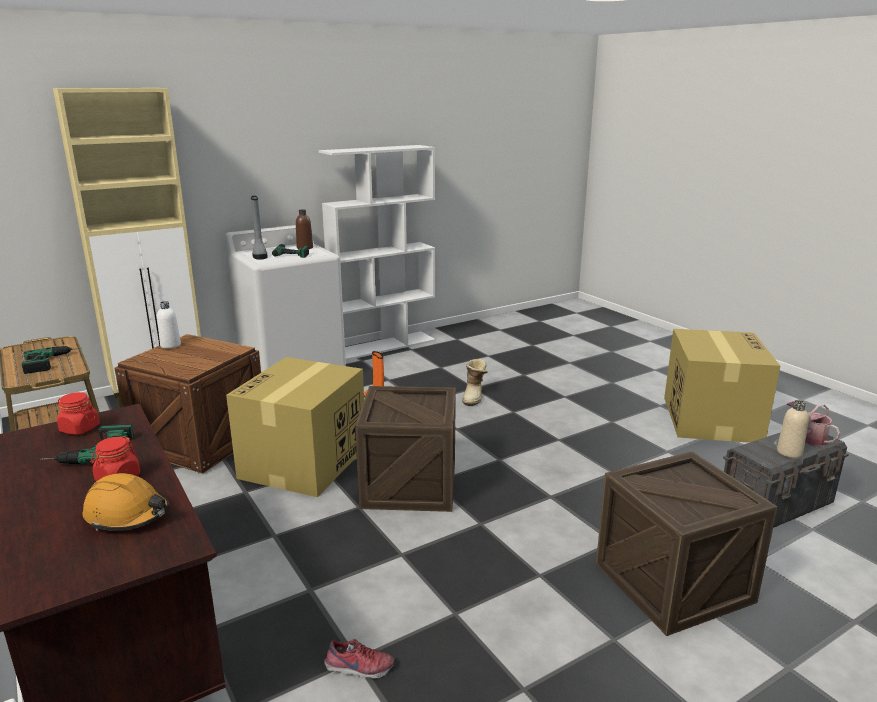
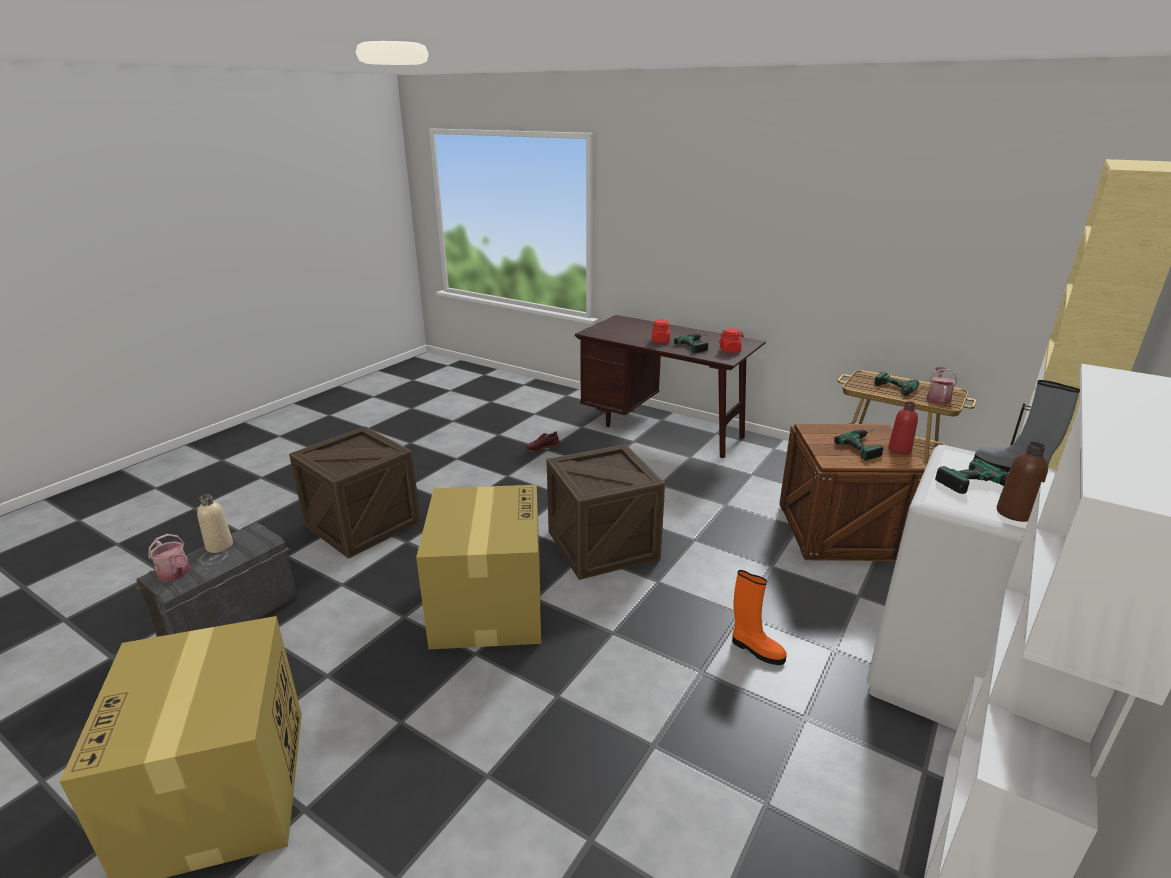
camera: 155 degrees right, 5 degrees up
orange hard hat [83,473,170,531] -> none
white bottle [157,301,181,349] -> red bottle [888,401,918,455]
cardboard box [226,357,364,497] -> cardboard box moved to [416,485,541,649]
boot [462,359,488,406] -> none
none -> power drill [834,429,883,461]
none -> watering can [926,367,957,405]

